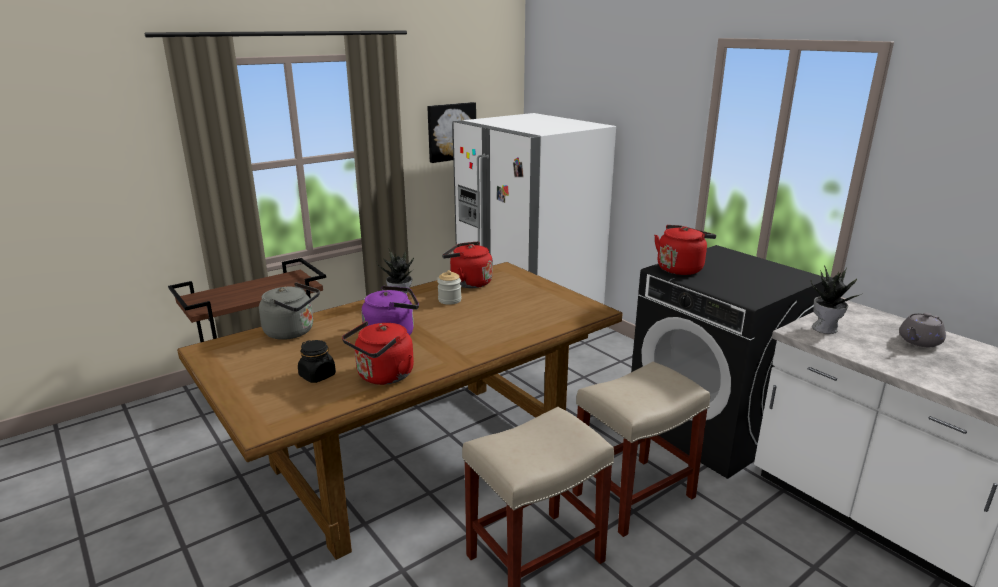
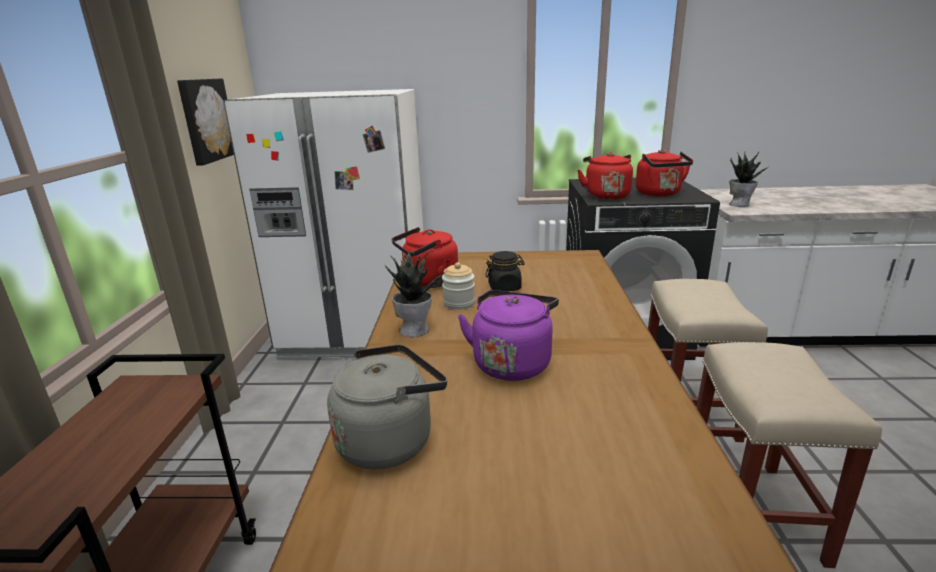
camera: 50 degrees left, 0 degrees up
black jar [298,340,336,383] -> black jar moved to [485,251,525,292]
red kettle [342,321,414,385] -> red kettle moved to [636,150,693,196]
grey teapot [899,312,946,347] -> none

